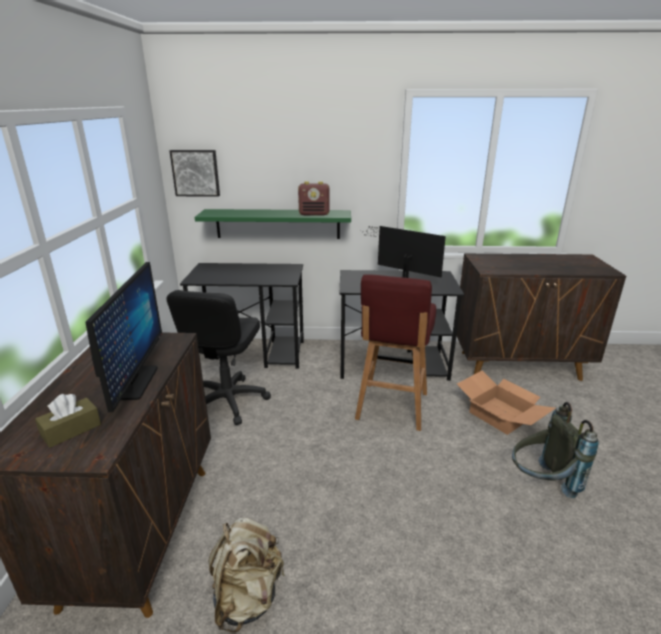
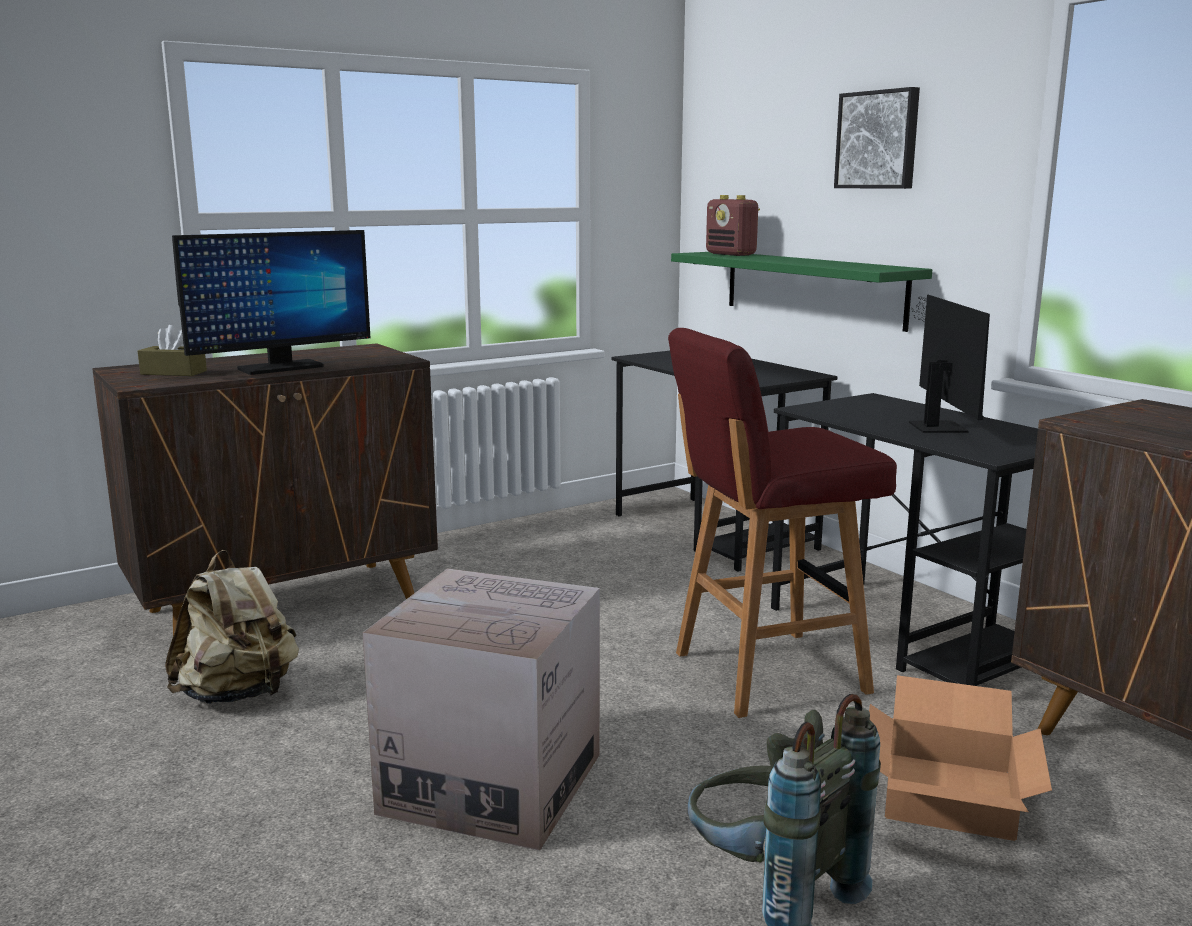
camera: 55 degrees right, 10 degrees down
black office chair [166,290,271,425] -> none
picture [169,150,220,197] -> picture moved to [834,87,920,189]
radio [298,181,329,216] -> radio moved to [706,195,760,256]
none -> cardboard box [363,568,600,851]

